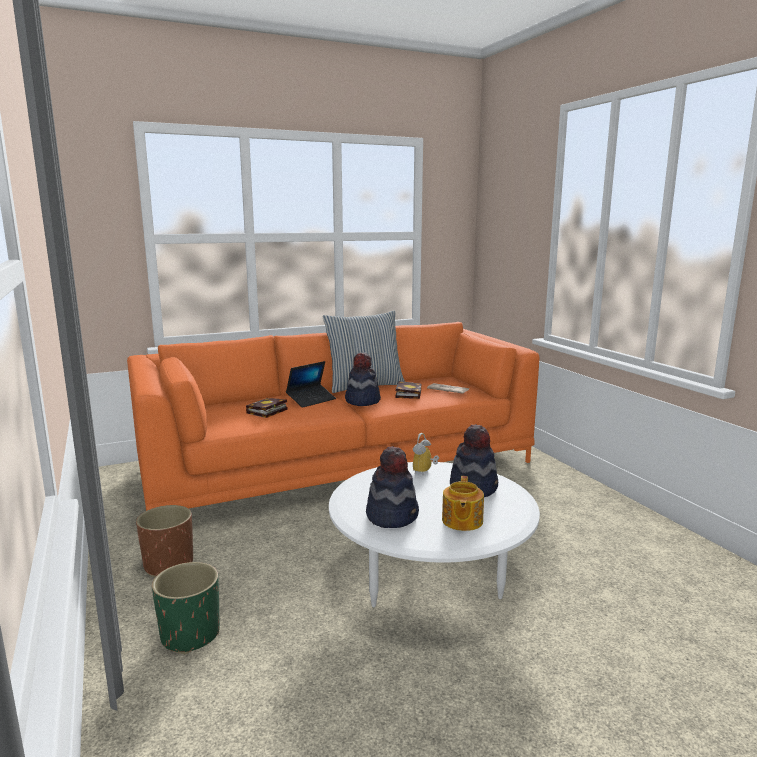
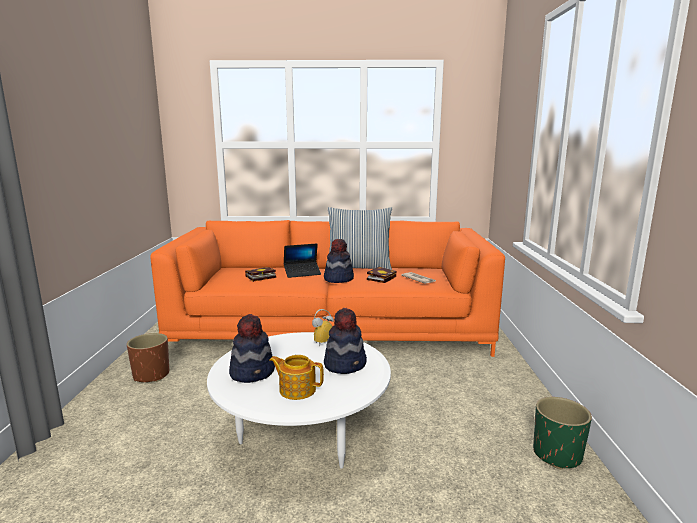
camera: 25 degrees right, 0 degrees up
green planter [152,562,220,654] -> green planter moved to [533,397,592,470]
teapot [442,476,484,531] -> teapot turned 75 degrees clockwise [269,355,324,400]

